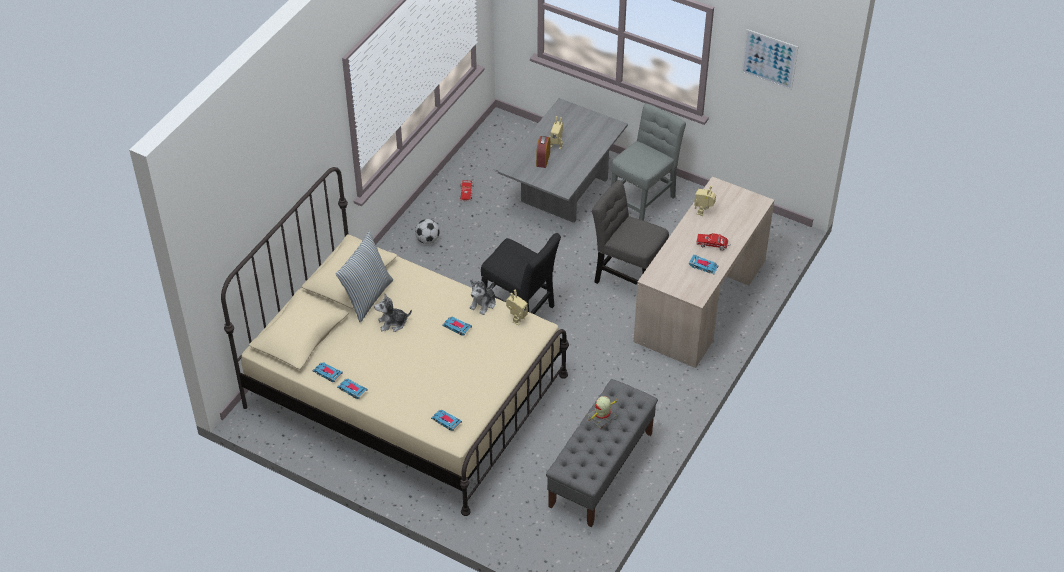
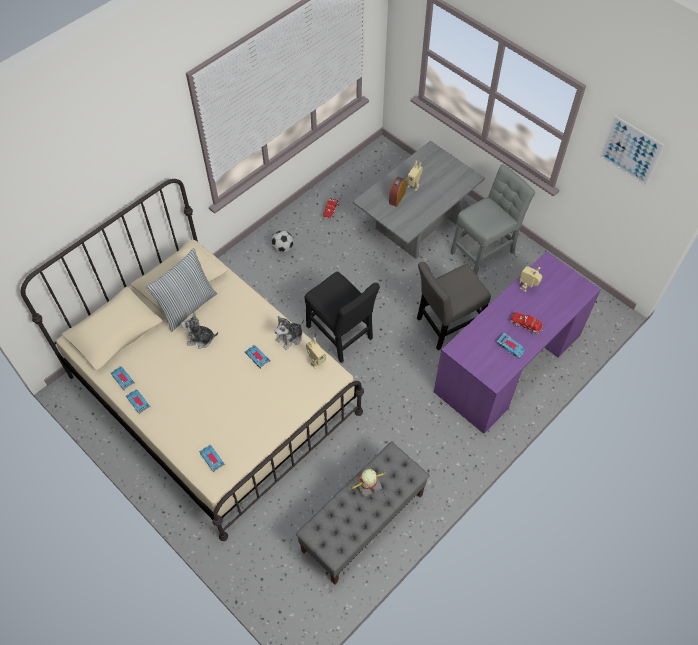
camera: 15 degrees right, 10 degrees up
grey chair [592,180,669,285] -> grey chair turned 75 degrees counterclockwise [417,262,491,350]
beige desk [633,176,774,368] -> purple desk [434,251,601,434]

